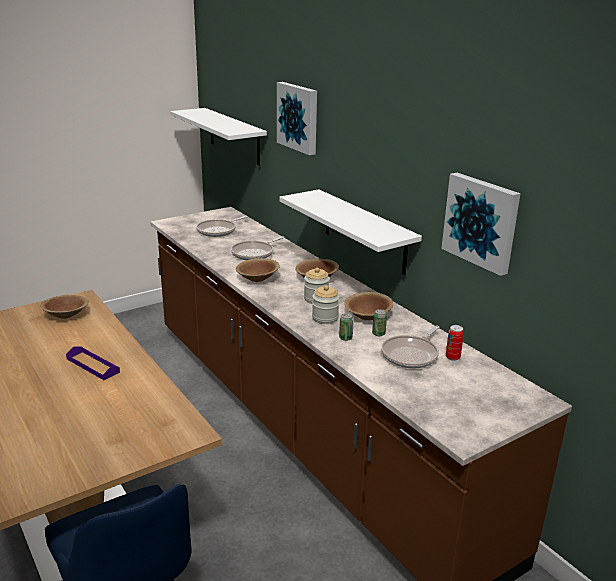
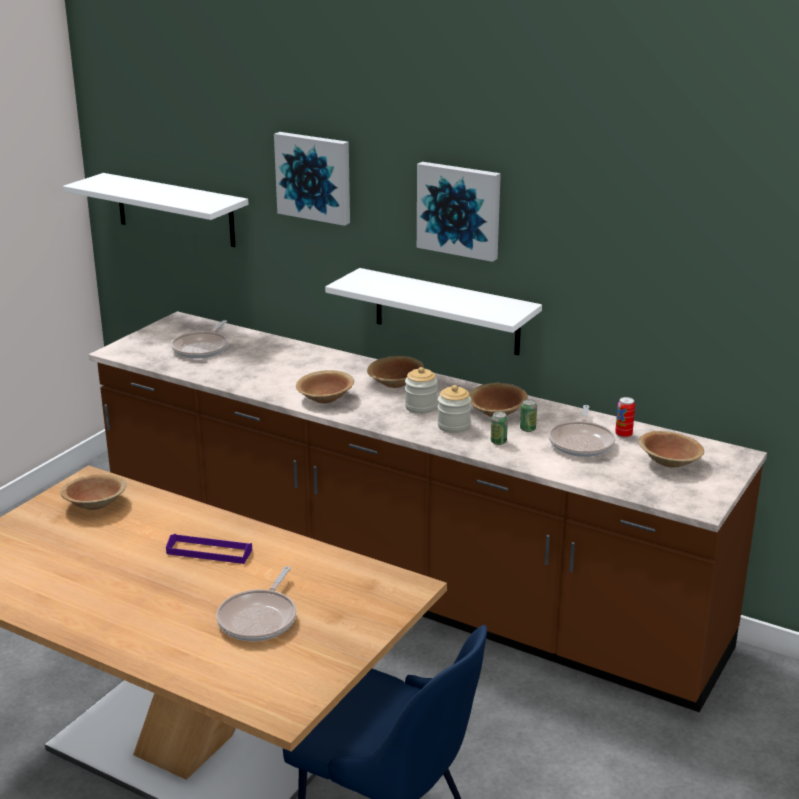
camera: 25 degrees left, 0 degrees up
frying pan [231,236,285,260] -> frying pan moved to [216,566,296,641]
picture [441,173,521,276] -> picture moved to [417,162,501,262]
none -> brown bowl [639,431,704,468]

